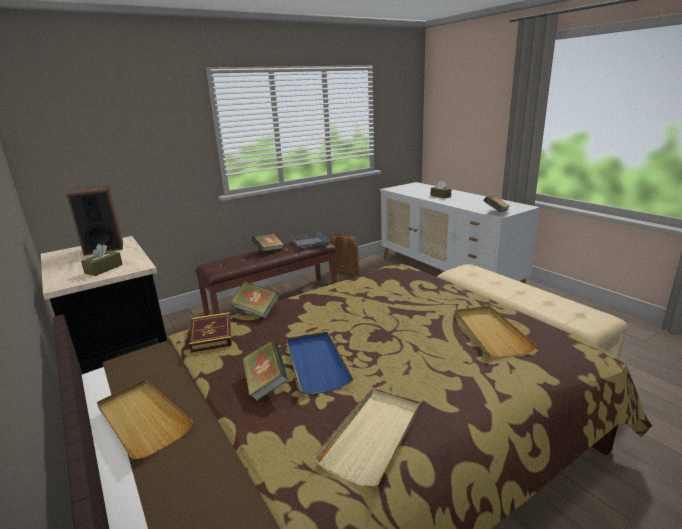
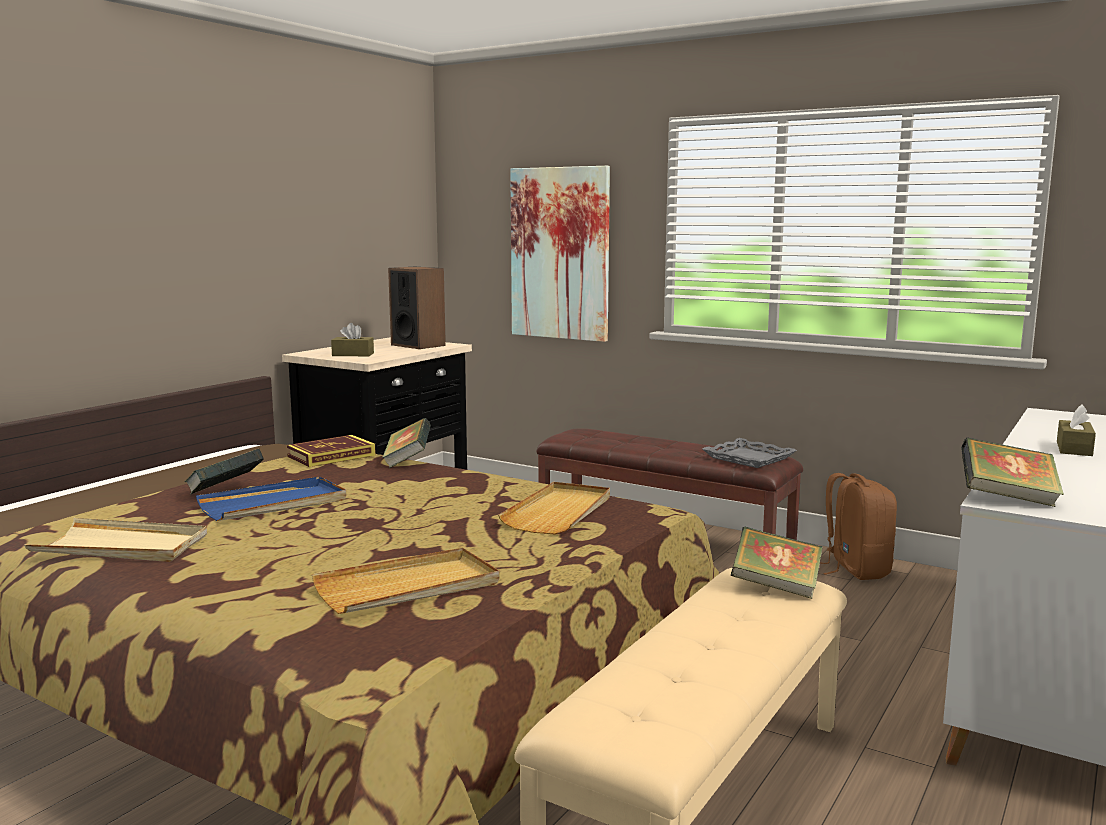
camera: 65 degrees right, 10 degrees down
beige tray [97,380,194,459] -> beige tray moved to [498,482,610,534]
book [252,234,284,252] -> book moved to [731,526,823,599]
none -> picture [510,165,610,342]

